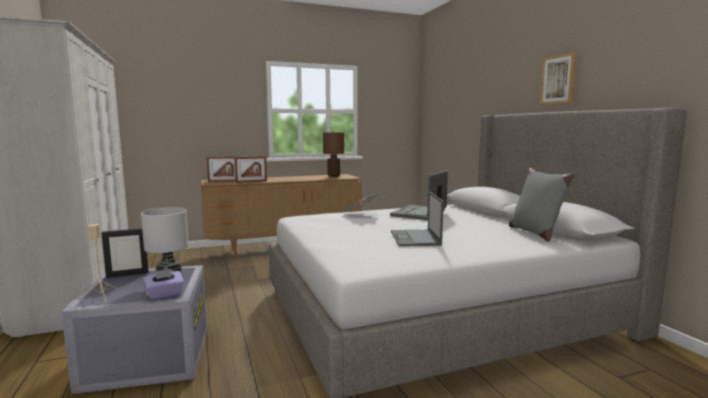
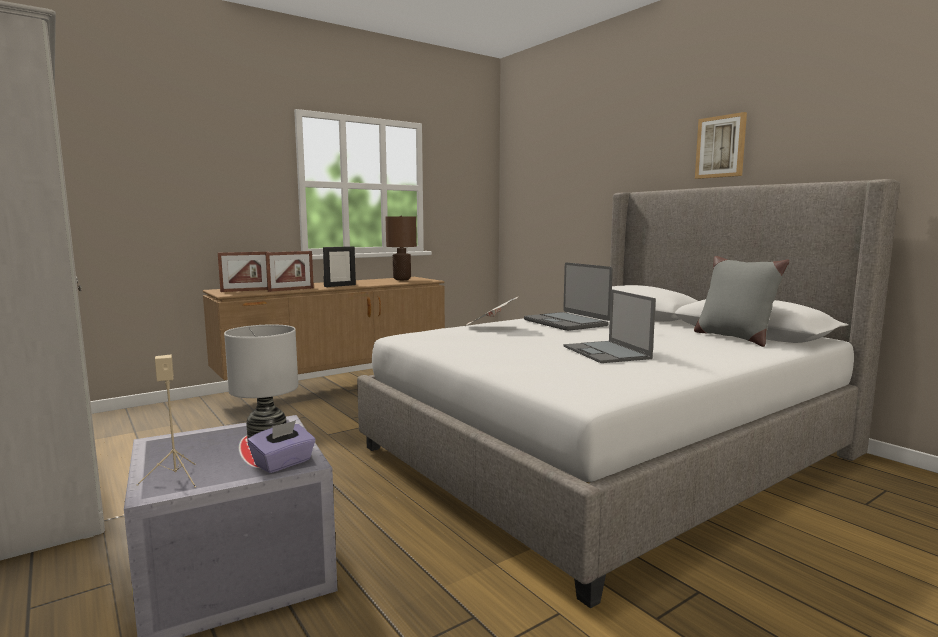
camera: 15 degrees left, 0 degrees up
picture frame [101,228,149,278] -> picture frame moved to [323,246,356,287]
laptop [390,170,448,220] -> laptop turned 45 degrees counterclockwise [524,262,613,331]

